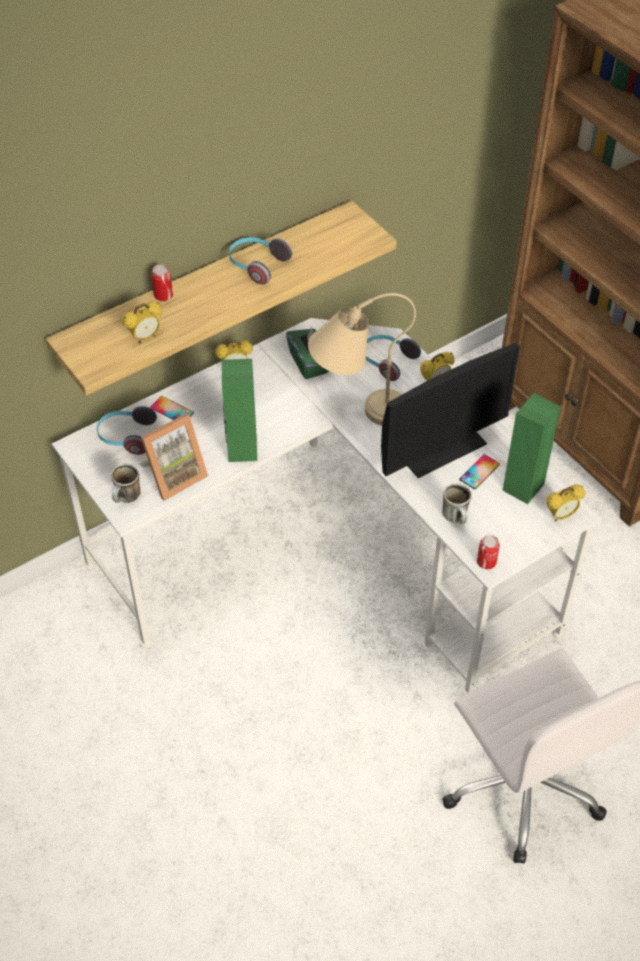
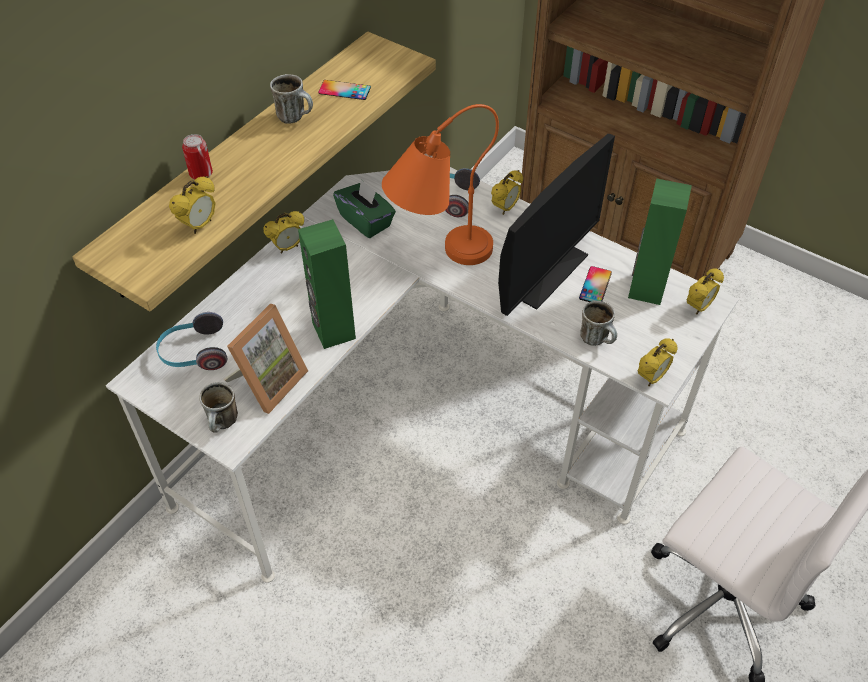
camera: 20 degrees left, 0 degrees up
phone [150,396,194,420] -> phone moved to [318,80,371,100]
headphones [229,237,292,285] -> mug [270,74,313,124]
beige table lamp [308,293,416,426] -> orange table lamp [382,104,499,265]
can [477,535,500,569] -> alarm clock [638,338,677,386]

